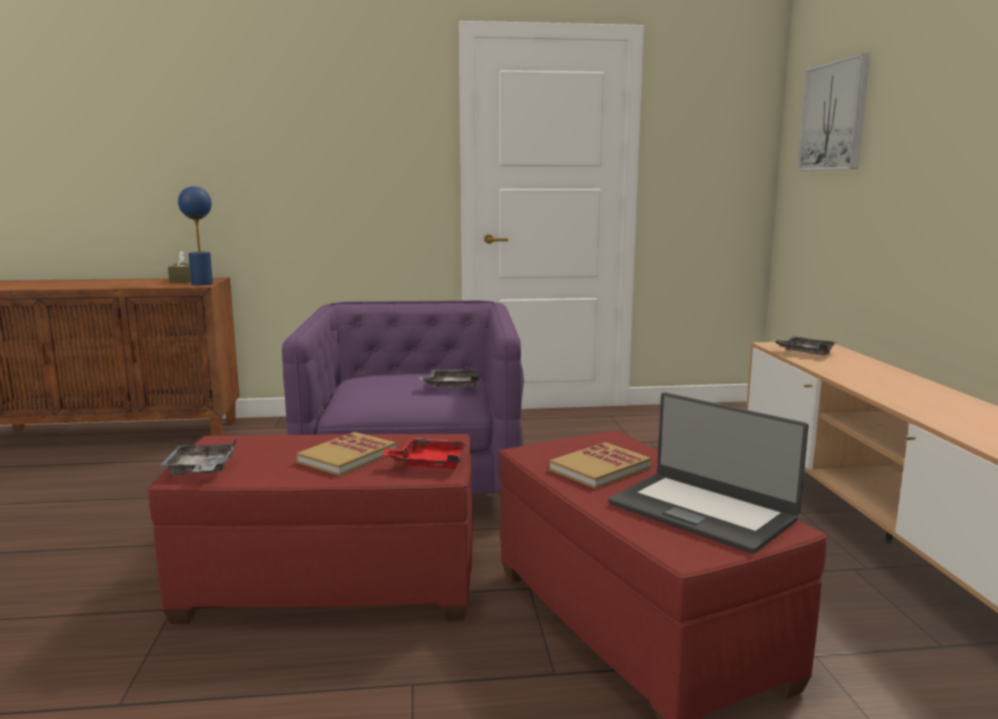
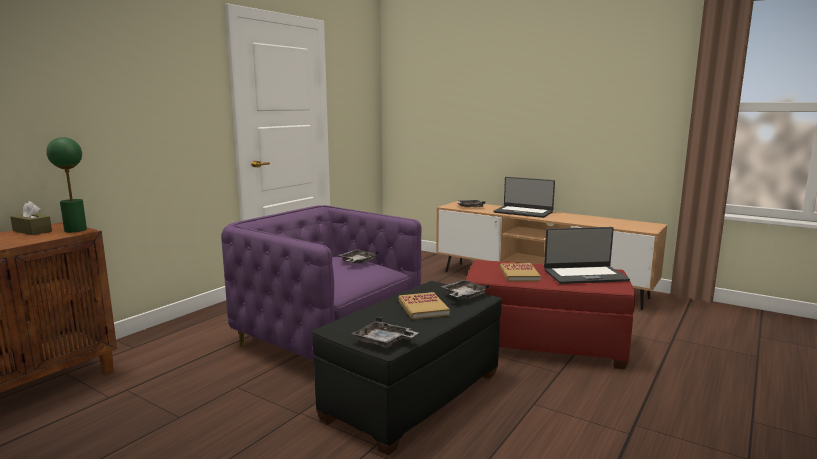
camera: 50 degrees left, 0 degrees up
red ottoman [148,434,473,624] -> black ottoman [312,281,502,455]
blue table lamp [178,186,213,285] -> green table lamp [46,137,87,232]
red tray [382,437,468,469] -> grey tray [441,280,489,299]
picture [797,53,870,170] -> none
none -> laptop [493,177,555,218]

